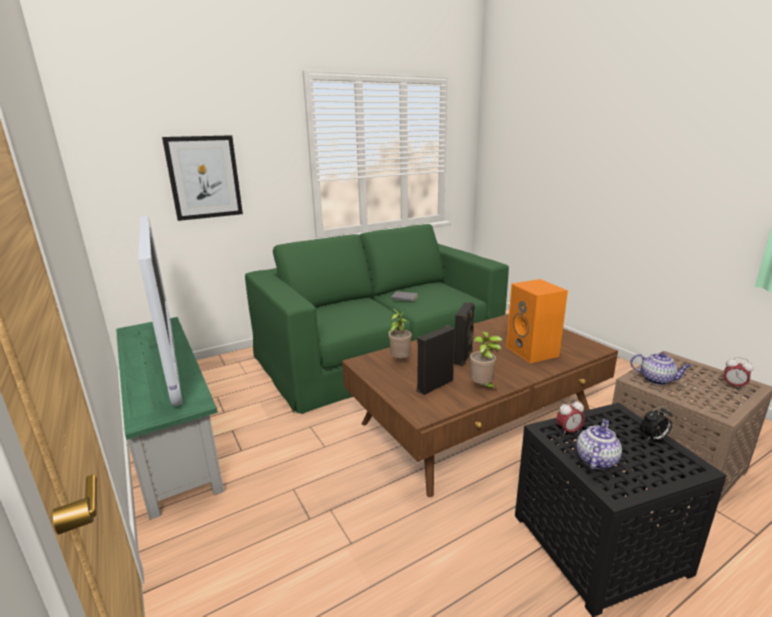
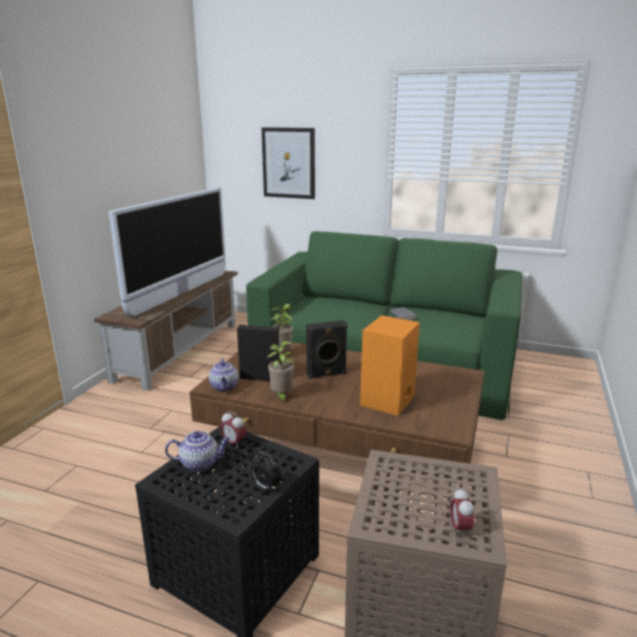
camera: 50 degrees right, 0 degrees up
green tv stand [116,317,224,520] -> brown tv stand [94,270,238,391]
teapot [630,352,691,385] -> teapot moved to [209,358,239,392]

